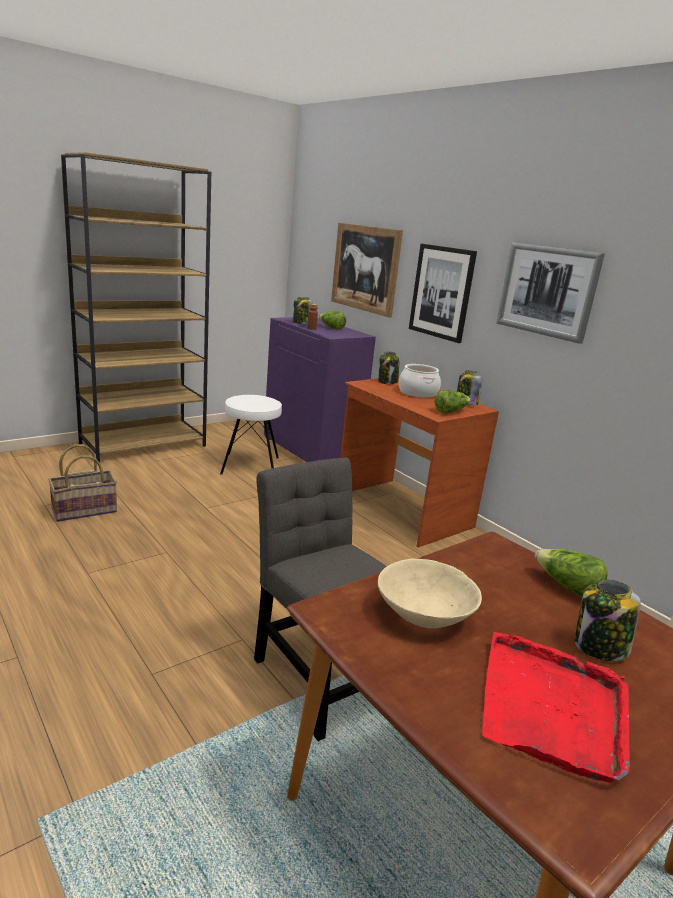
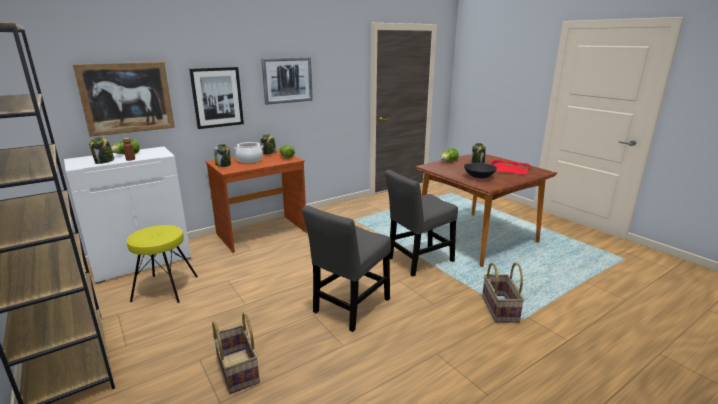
camera: 85 degrees left, 0 degrees up
white stool [220,395,282,475] -> yellow stool [127,225,198,303]
purple cabinet [264,317,376,462] -> white cabinet [64,146,191,284]
beige bowl [378,559,482,628] -> black bowl [464,163,497,178]
none -> grey chair [302,206,391,332]
none -> basket [482,262,525,323]

